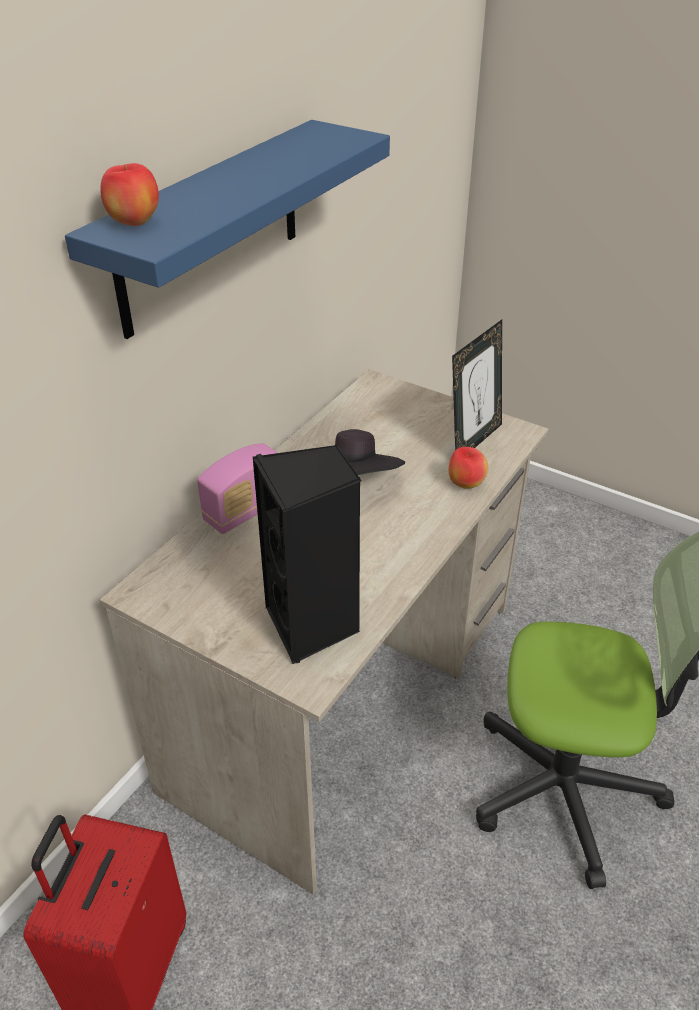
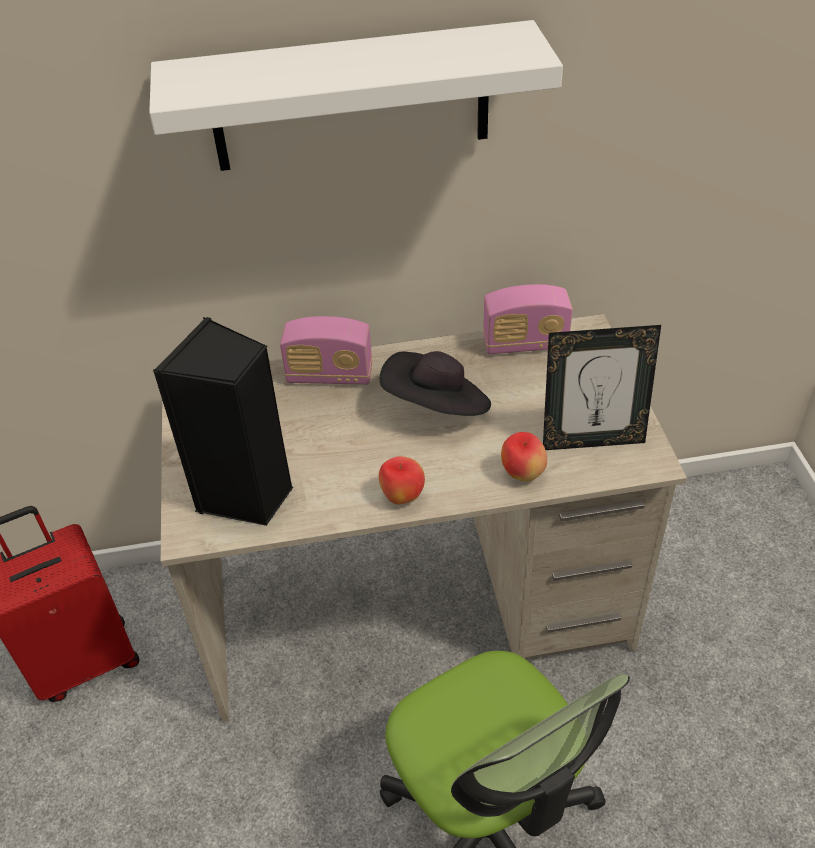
camera: 50 degrees right, 5 degrees up
blue shelf [65,120,390,339] -> white shelf [149,20,563,171]
apple [100,163,159,226] -> apple moved to [379,456,425,504]
none -> radio [483,284,573,354]

